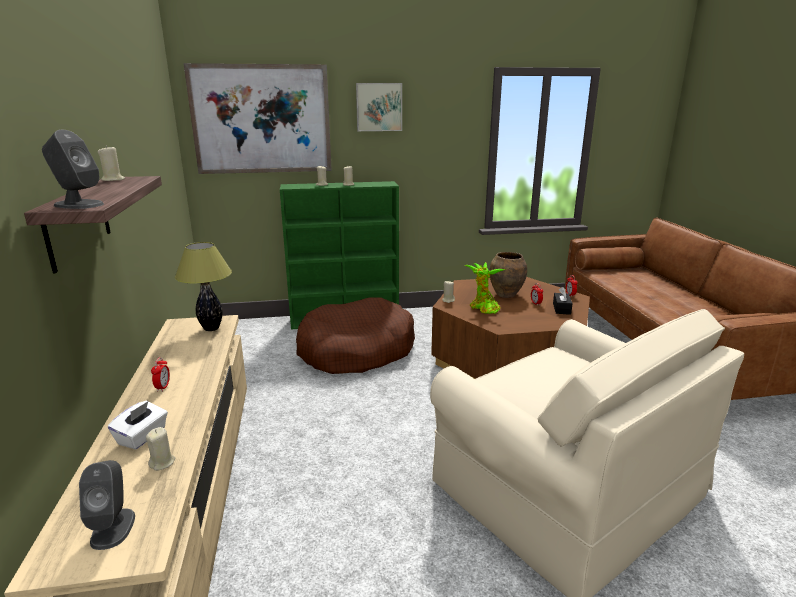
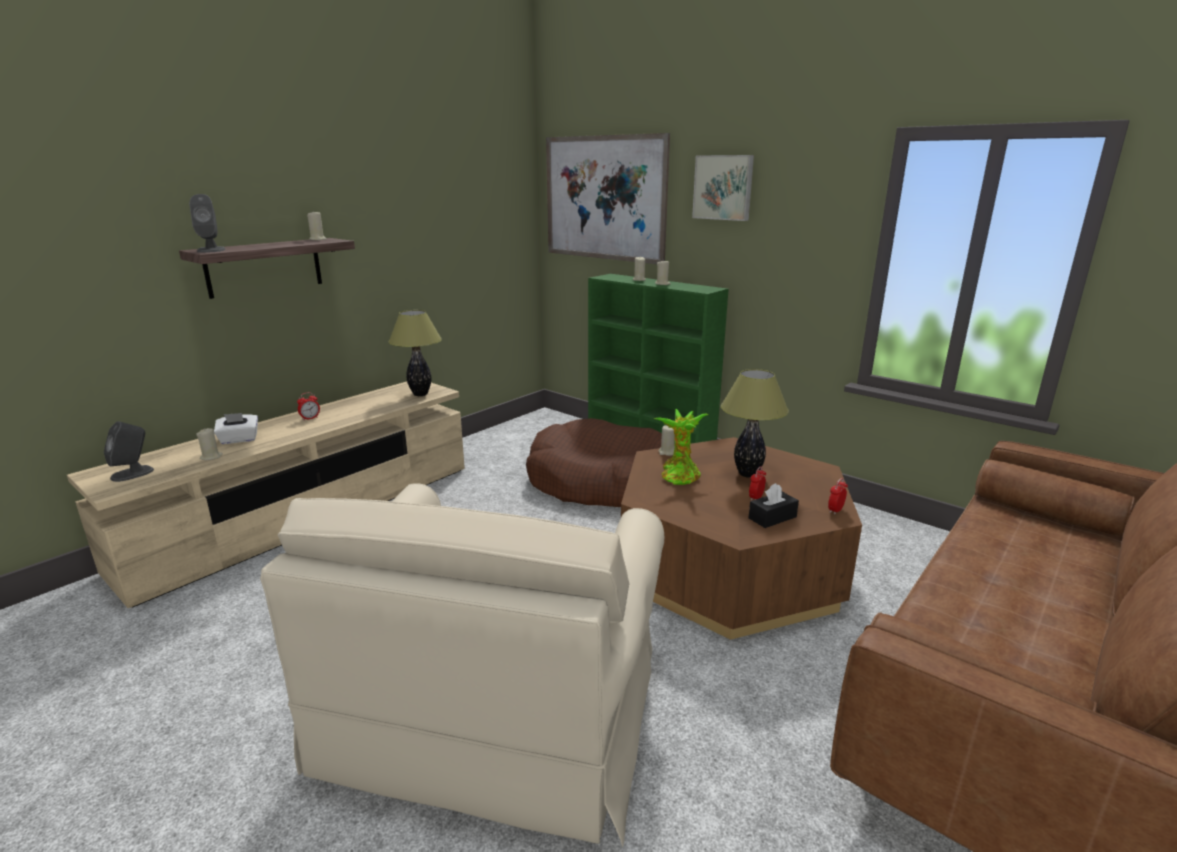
camera: 50 degrees right, 0 degrees up
brown vase [489,252,527,298] -> table lamp [721,369,789,478]

